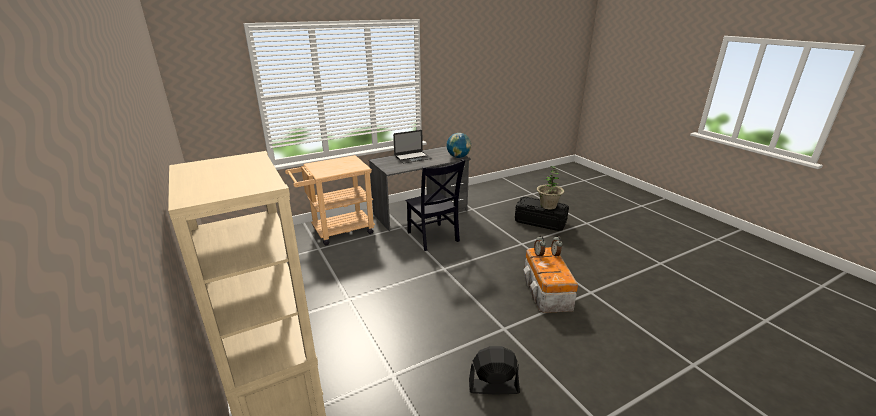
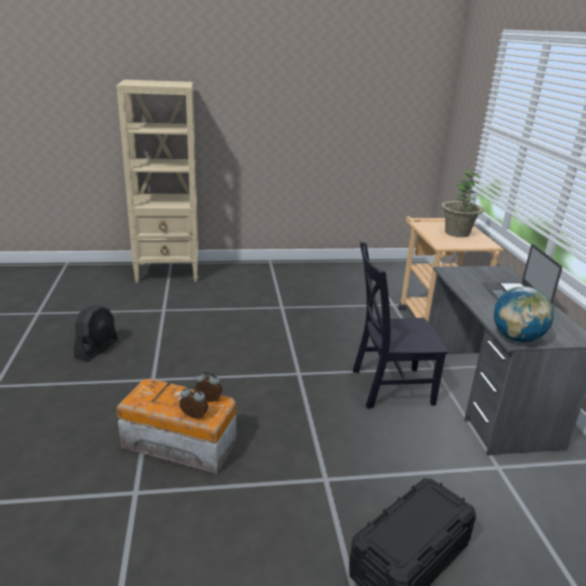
camera: 110 degrees right, 0 degrees up
potted plant [536,166,564,209] -> potted plant moved to [441,169,484,237]

